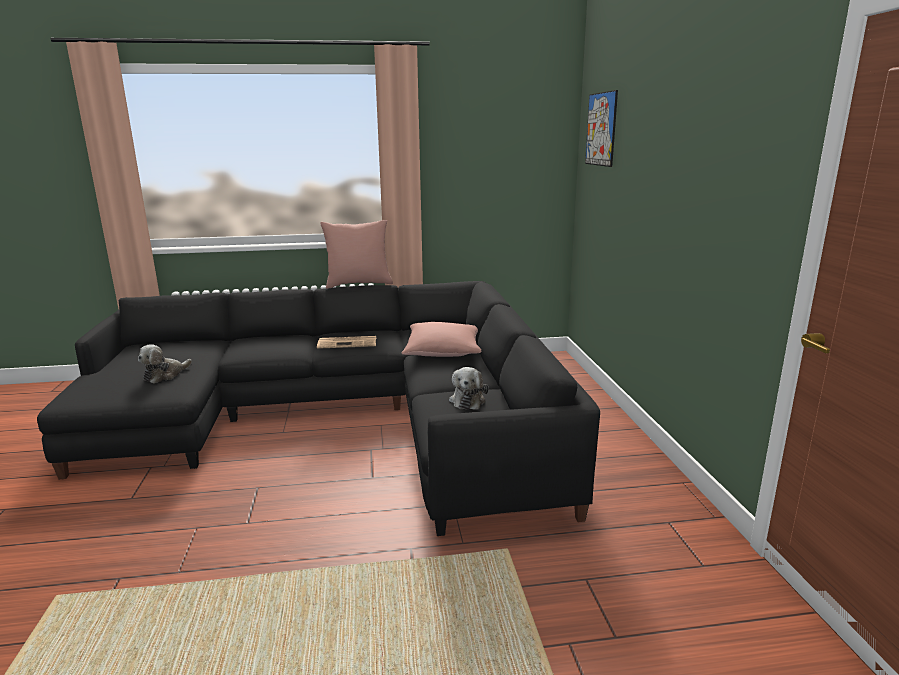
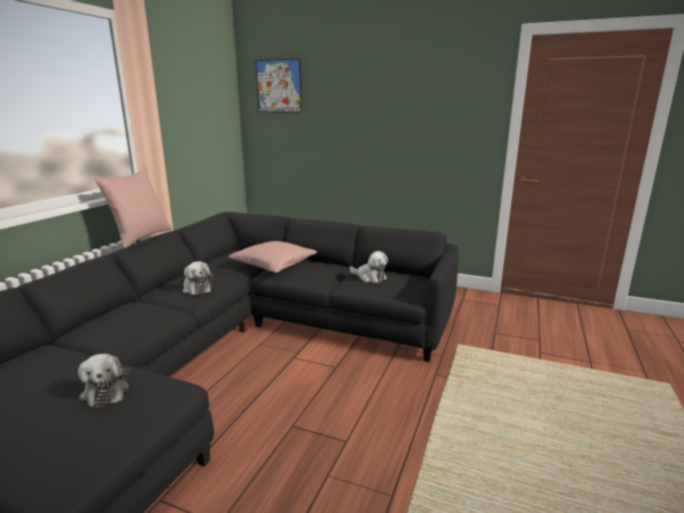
camera: 60 degrees left, 0 degrees up
newspaper [317,336,376,349] -> plush toy [182,261,213,295]

